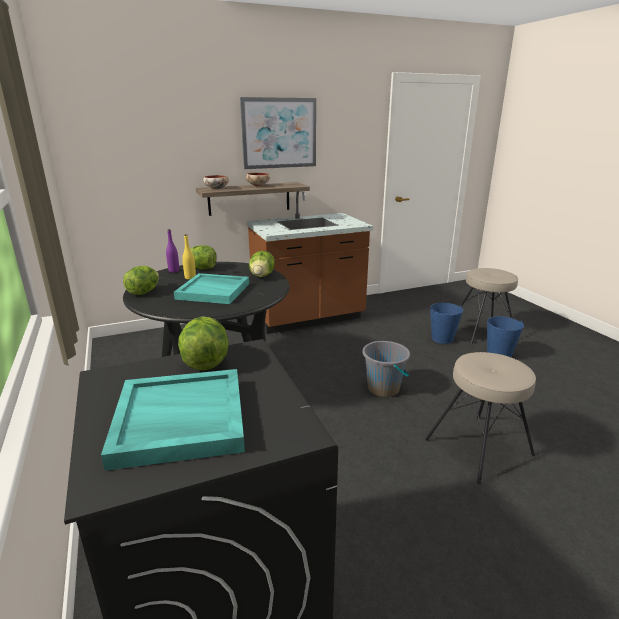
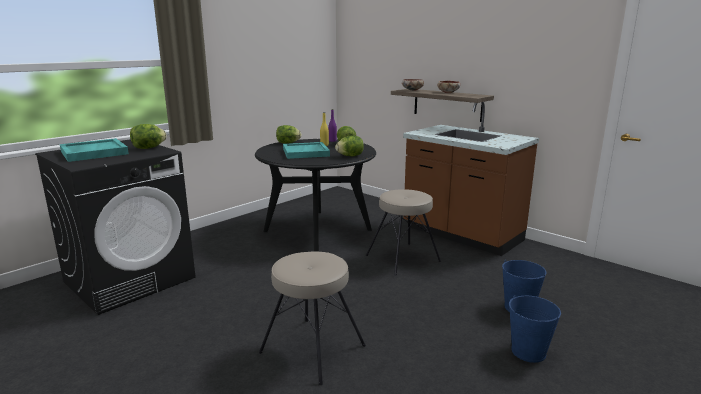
camera: 65 degrees right, 5 degrees down
picture [240,97,316,169] -> none
grey bucket [362,341,410,397] -> none
beige stool [461,268,518,344] -> beige stool moved to [366,189,441,276]

